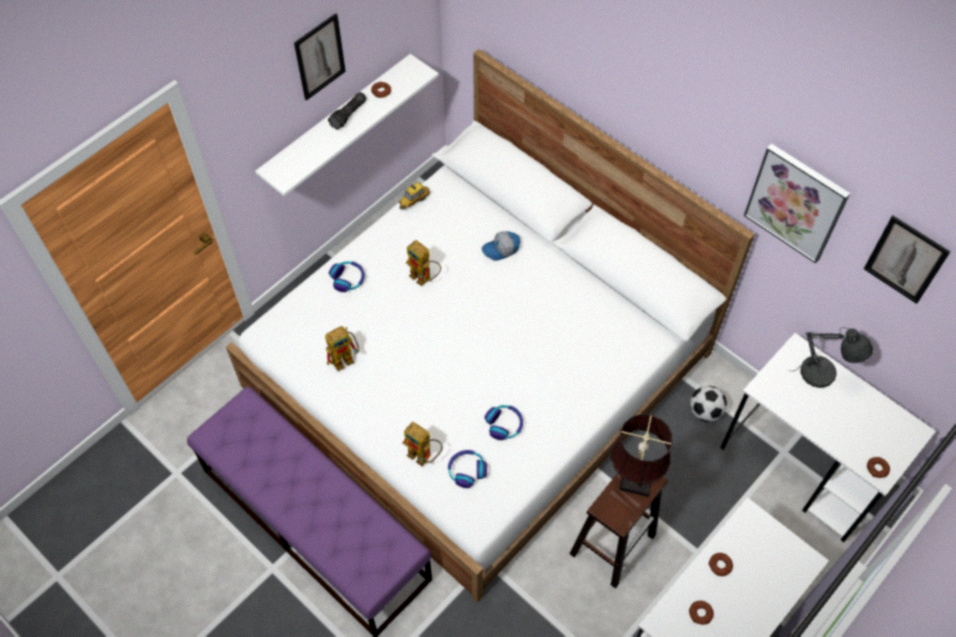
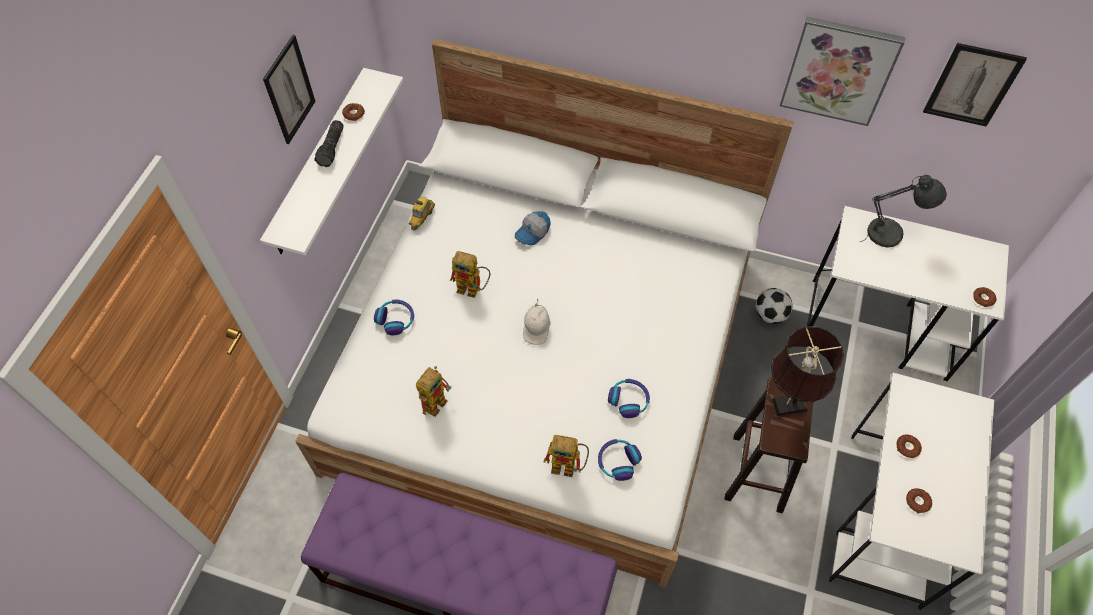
camera: 25 degrees left, 0 degrees up
none -> white cap [523,299,551,345]

